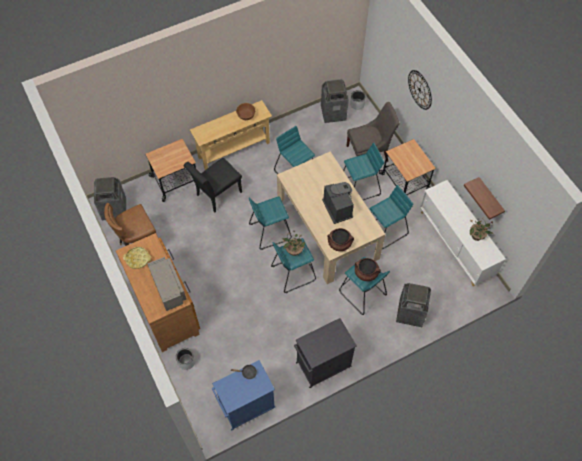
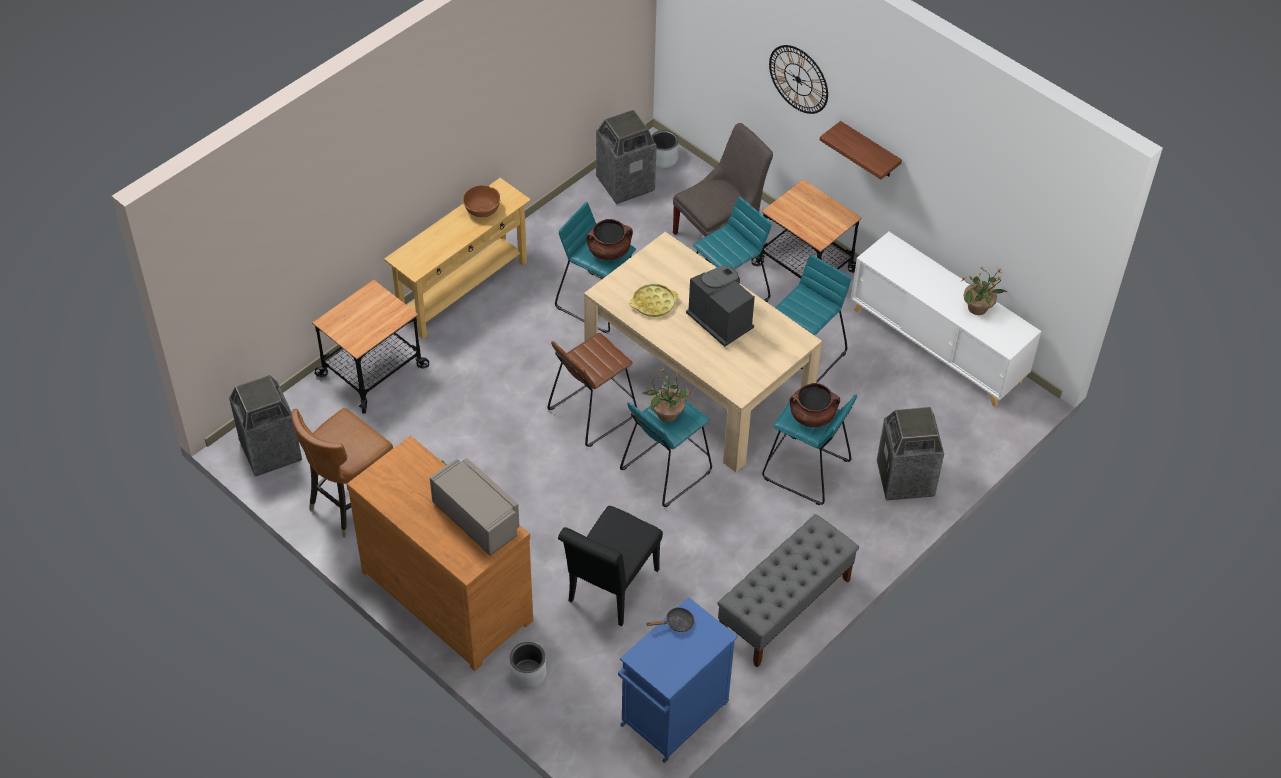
camera: 20 degrees left, 10 degrees down
yellow tray [123,247,151,269] -> yellow tray moved to [629,283,679,317]
black chair [184,158,242,213] -> black chair moved to [558,506,663,626]
turquoise stool [249,197,292,250] -> brown stool [547,333,637,447]
black cabinet [294,318,357,388] -> grey bench [718,514,859,668]
brown cooking pot [327,228,354,251] -> brown cooking pot moved to [586,219,633,260]
shelf [464,177,505,220] -> shelf moved to [820,121,902,180]

